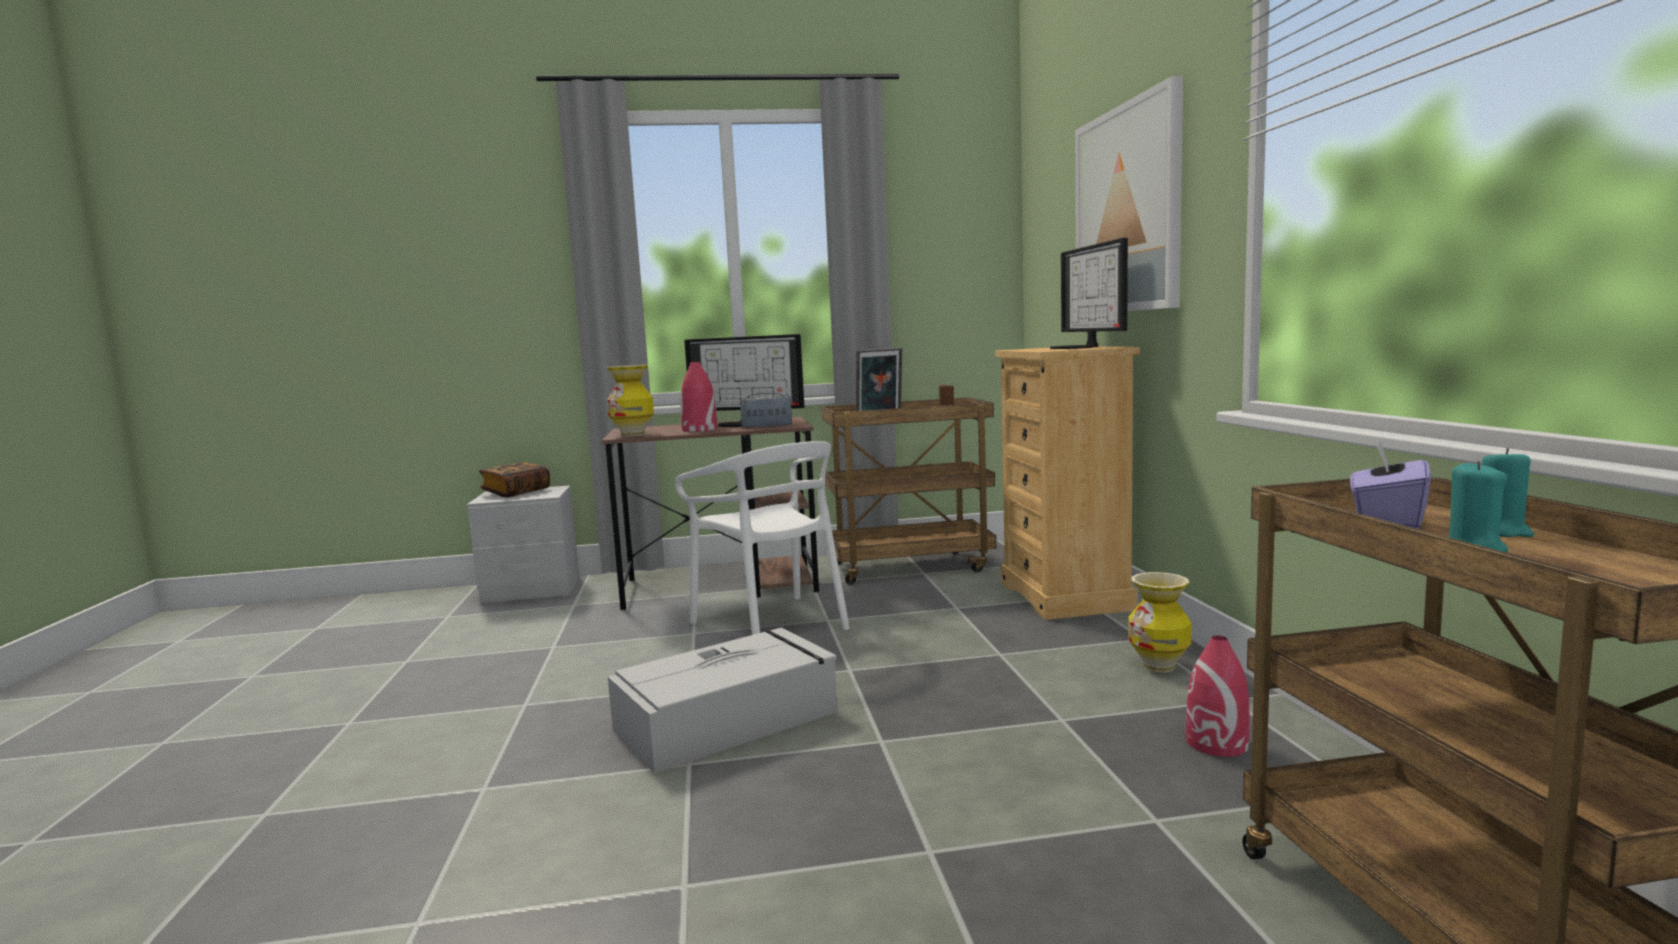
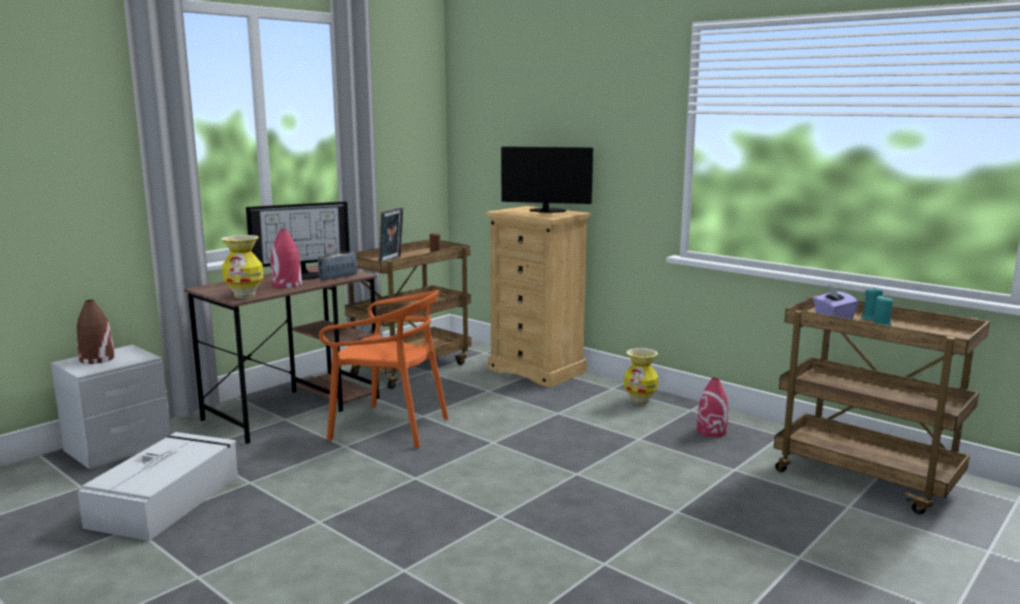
camera: 40 degrees left, 5 degrees up
book [479,462,550,498] -> brown vase [76,300,115,364]
grey storage box [608,627,838,774] -> grey storage box moved to [77,432,238,541]
white chair [675,441,850,635] -> orange chair [319,290,449,448]
monitor [1050,238,1128,349] -> monitor turned 150 degrees clockwise [501,146,593,213]
picture [1075,76,1183,311] -> none

